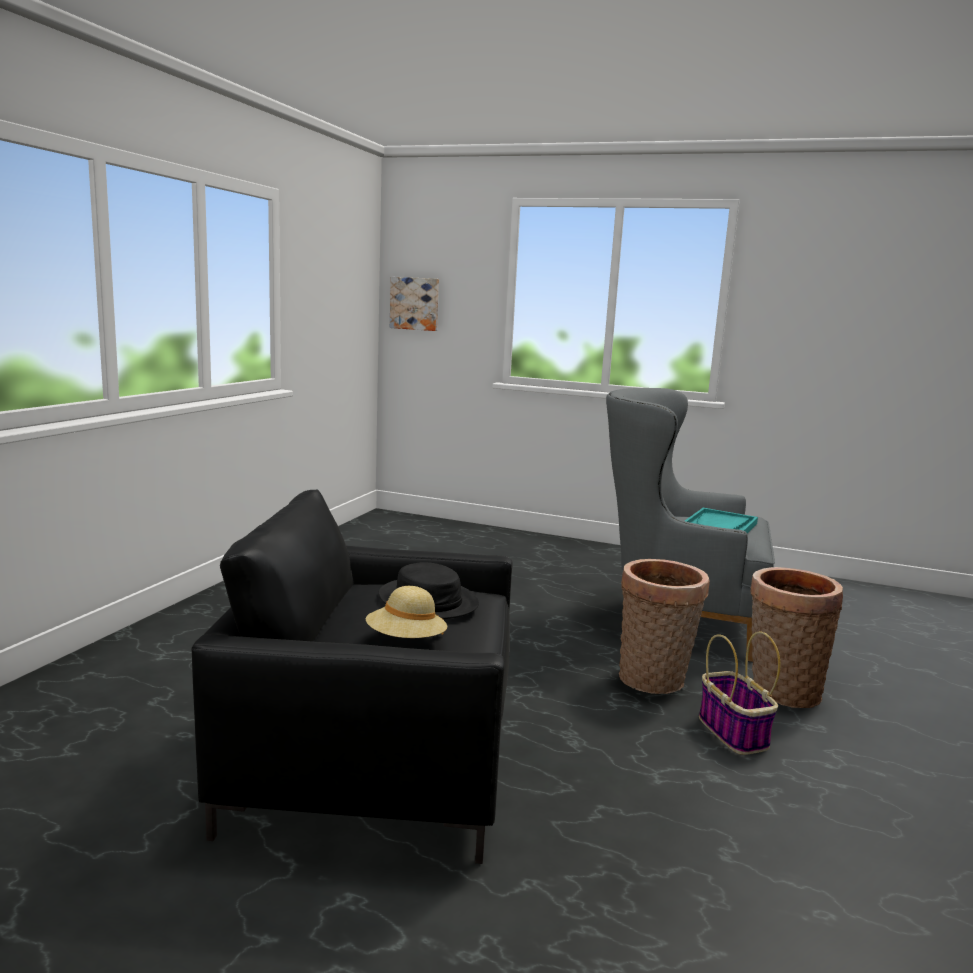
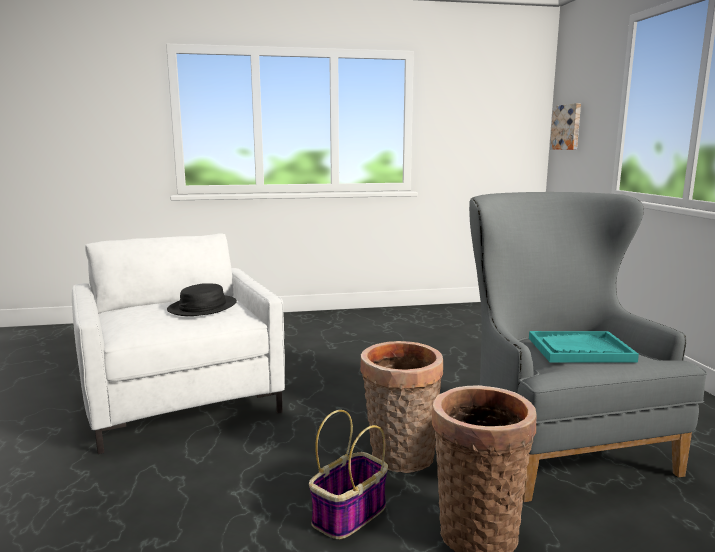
camera: 60 degrees right, 0 degrees up
black armchair [191,490,512,864] -> white armchair [72,233,285,454]
beige hat [366,586,447,638] -> none

